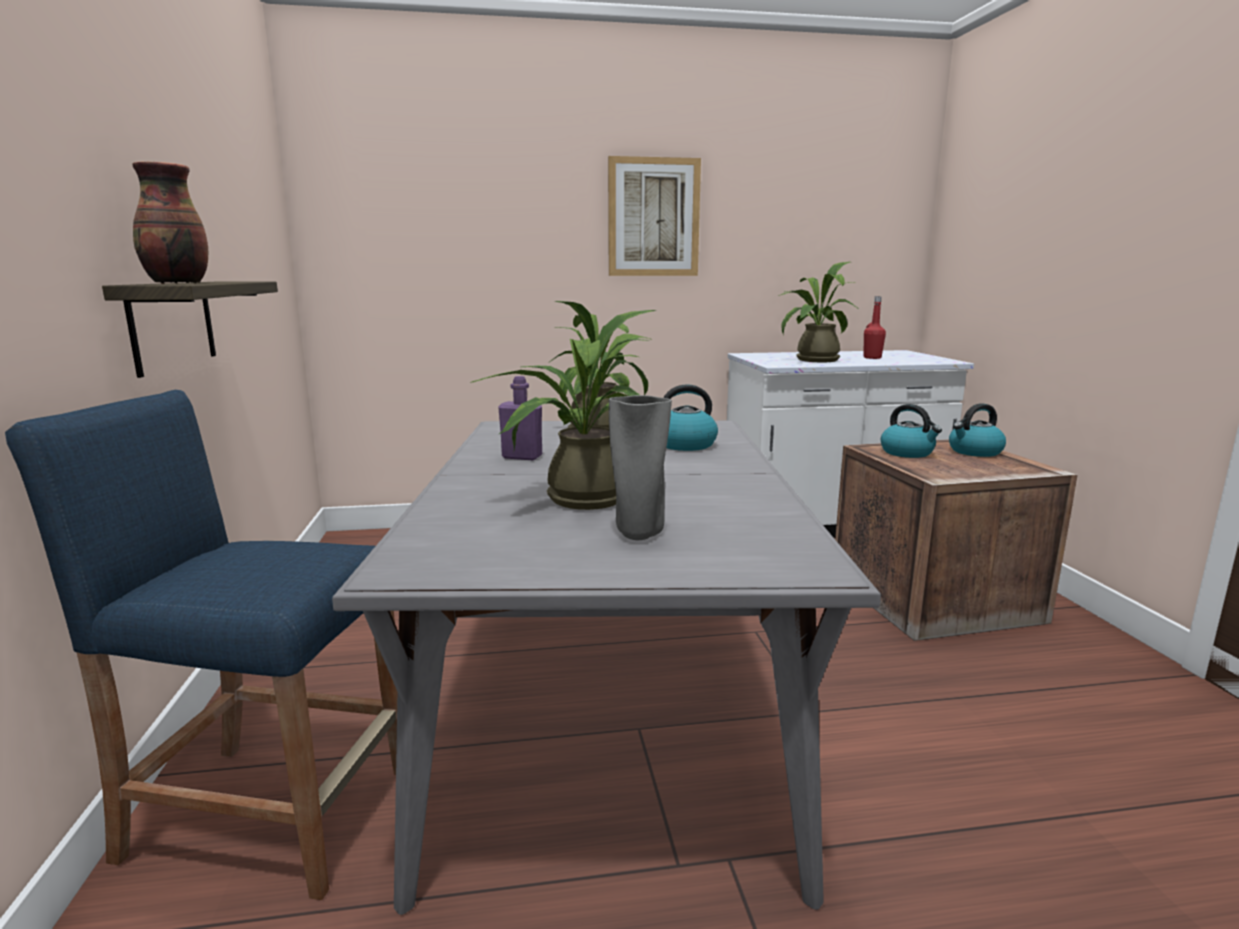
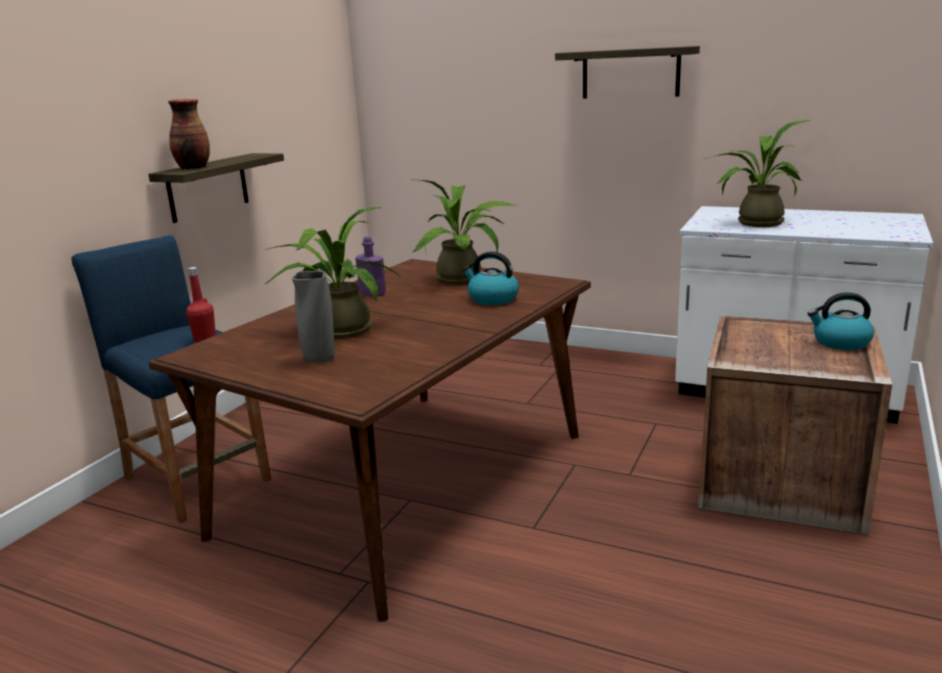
camera: 35 degrees right, 5 degrees up
grey dining table [332,420,881,915] -> brown dining table [148,259,591,622]
picture [608,156,701,276] -> shelf [555,46,700,99]
red bottle [864,296,886,359] -> red bottle moved to [186,267,216,343]
kettle [881,404,942,458] -> none

